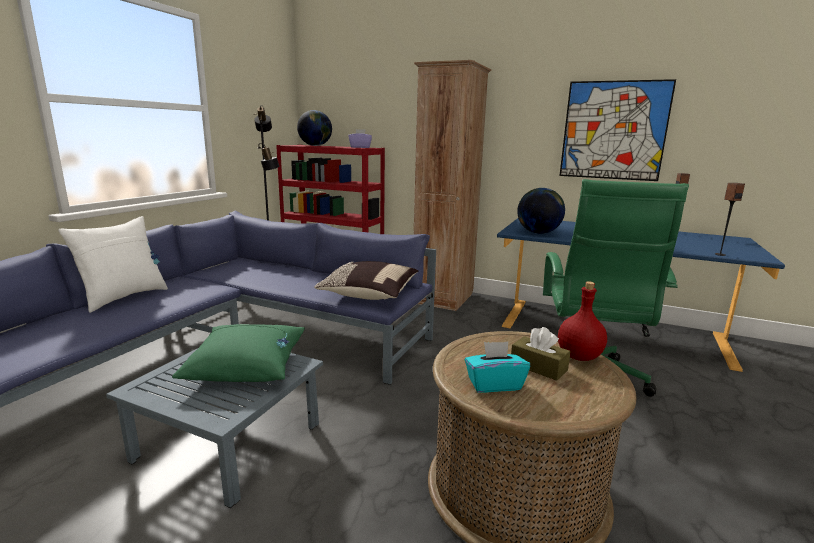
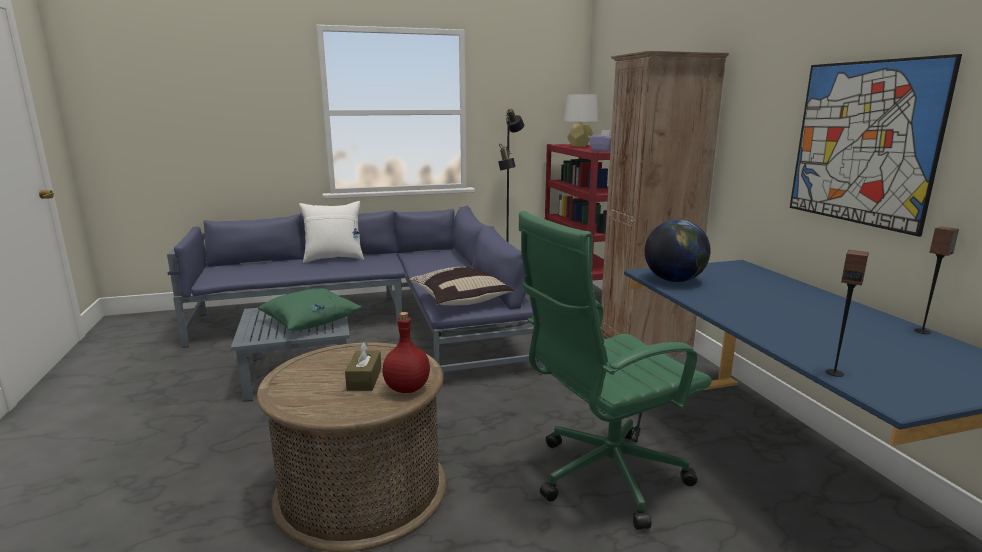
camera: 50 degrees right, 0 degrees up
globe [297,110,332,146] -> grey table lamp [564,94,598,147]
turquoise tissue box [465,342,530,393] -> none

